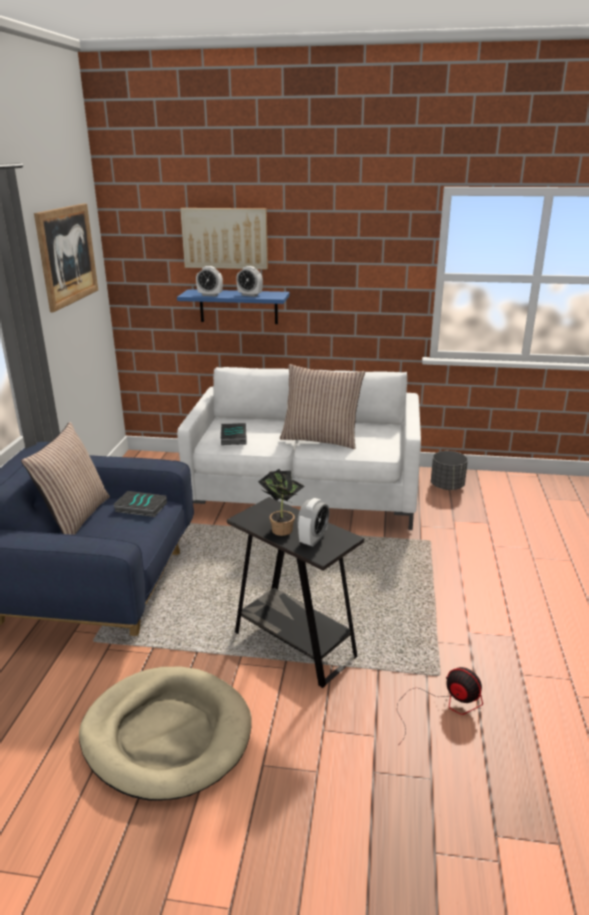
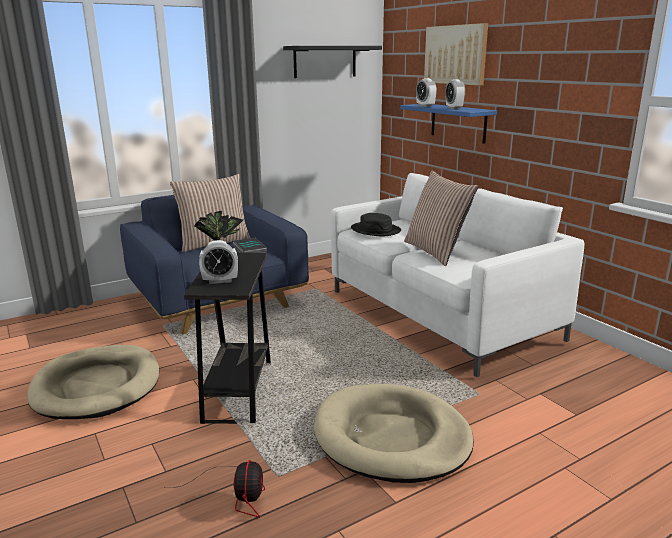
camera: 50 degrees right, 5 degrees down
picture [34,203,98,312] -> black shelf [283,46,382,78]
book [221,423,247,445] -> black hat [351,213,401,236]
grey planter [431,451,468,490] -> none
none -> beige dog bed [314,384,474,483]

